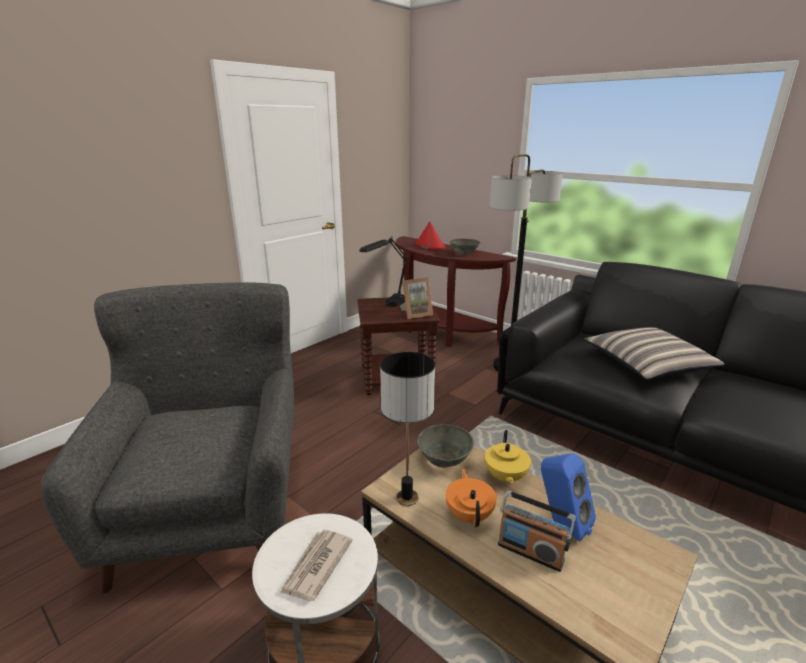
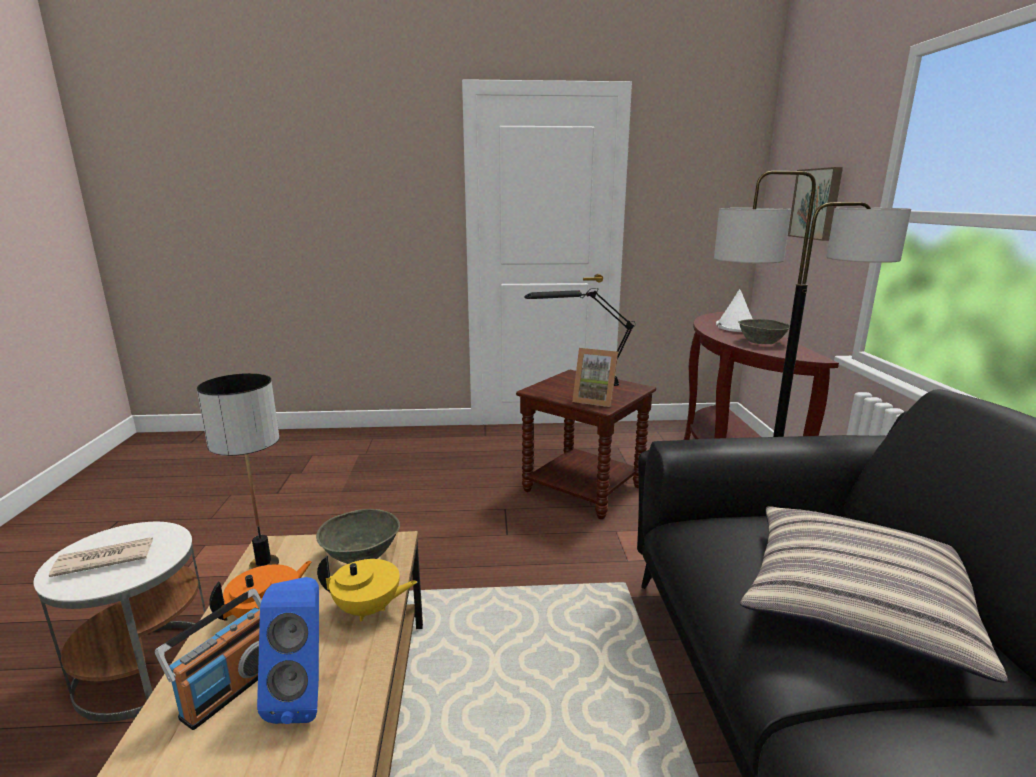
camera: 45 degrees right, 5 degrees down
grey armchair [41,282,294,593] -> none
red hat [415,221,445,250] -> white hat [716,289,753,332]
yellow teapot [485,430,531,485] -> yellow teapot turned 135 degrees counterclockwise [317,555,417,621]
radio [498,490,576,572] -> radio turned 135 degrees counterclockwise [155,589,262,730]
none -> picture [788,167,843,241]

